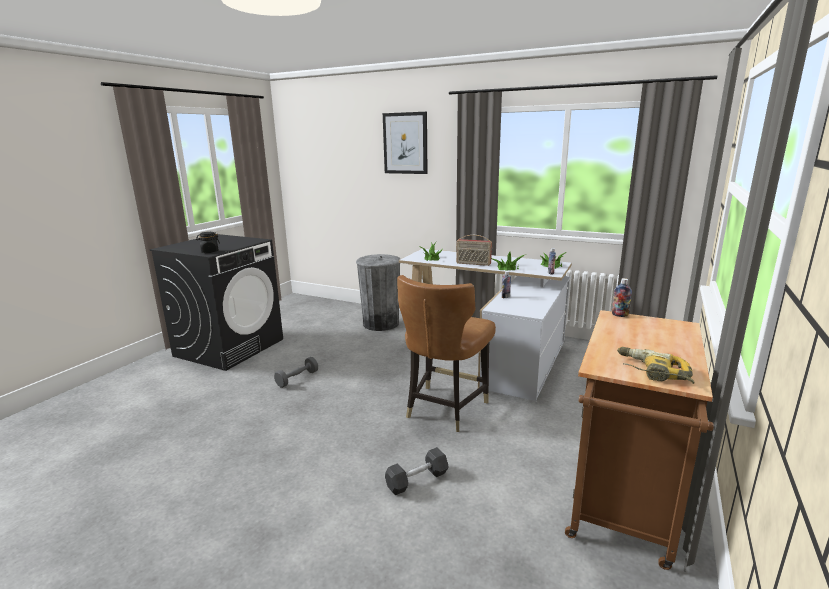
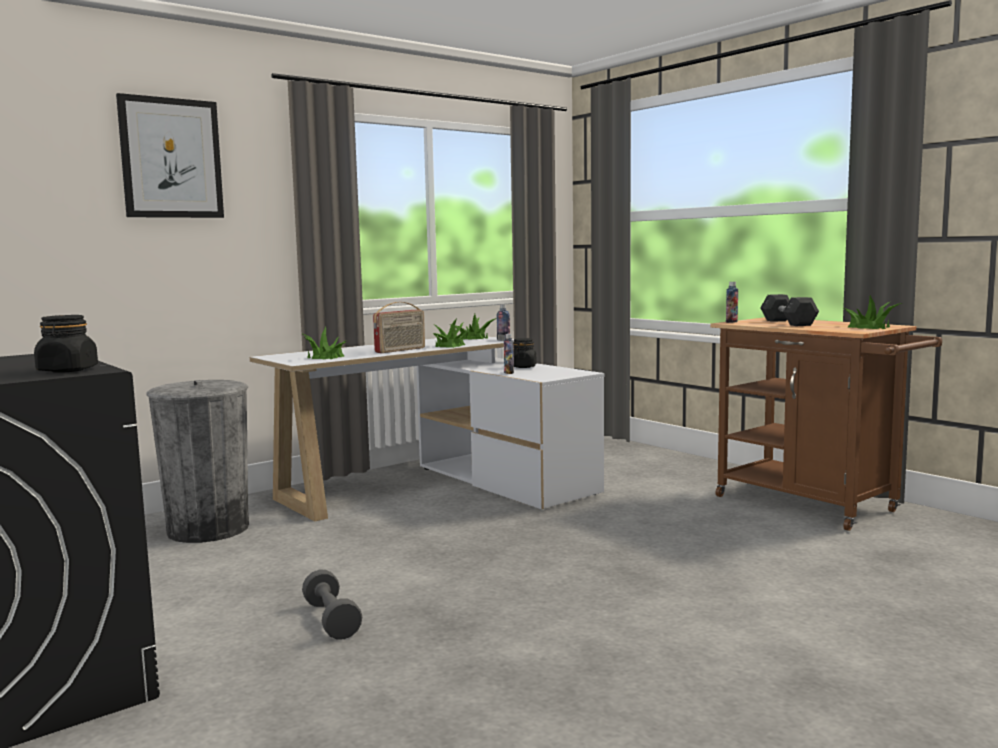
camera: 65 degrees left, 10 degrees down
grey dumbbell [385,447,449,495] -> grey dumbbell moved to [760,294,819,326]
brown chair [397,275,496,432] -> none
power drill [617,347,695,384] -> potted plant [843,295,902,329]
none -> black jar [513,338,536,368]

